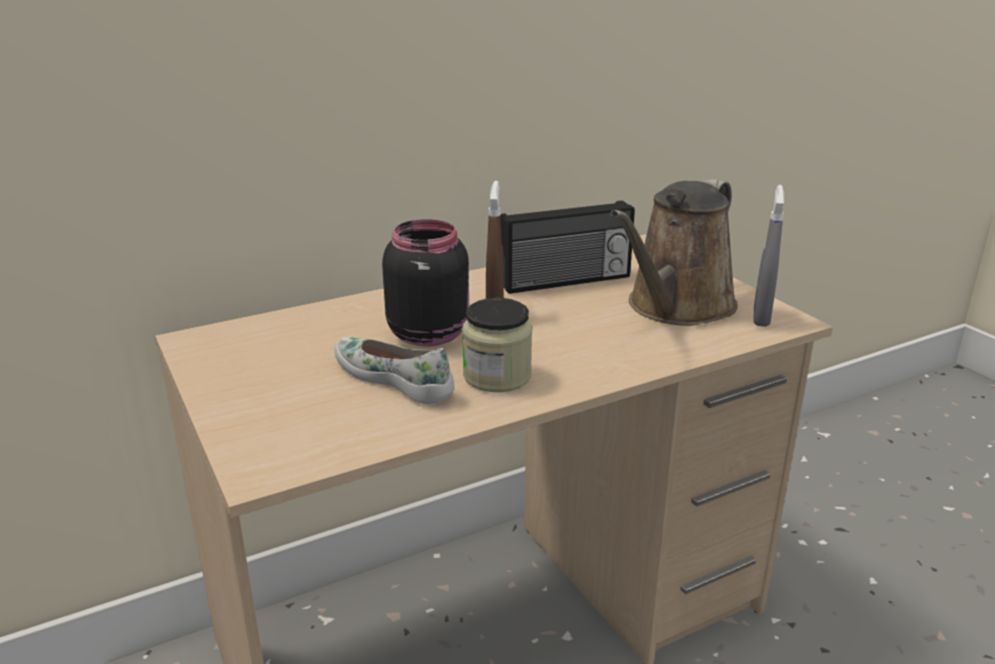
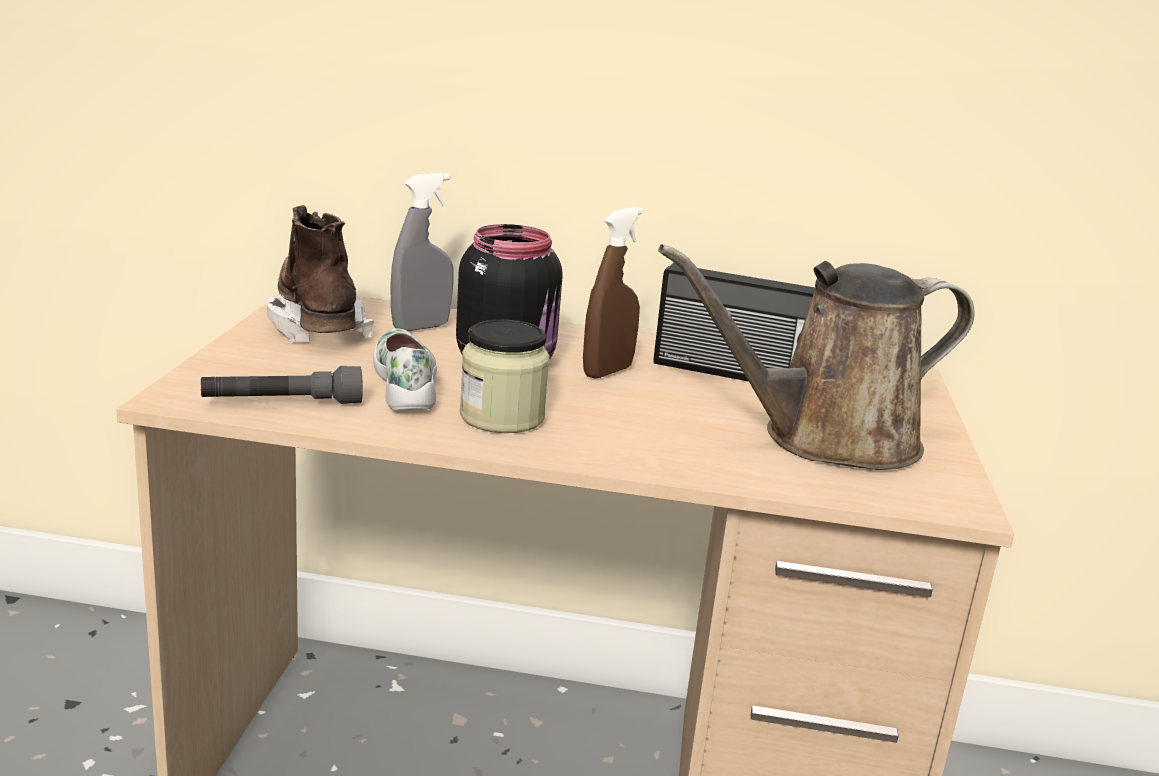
camera: 35 degrees right, 5 degrees down
grey spray bottle [753,185,784,327] -> grey spray bottle moved to [390,173,454,331]
none -> grey flashlight [201,366,363,404]
none -> brown boot [266,205,373,343]

